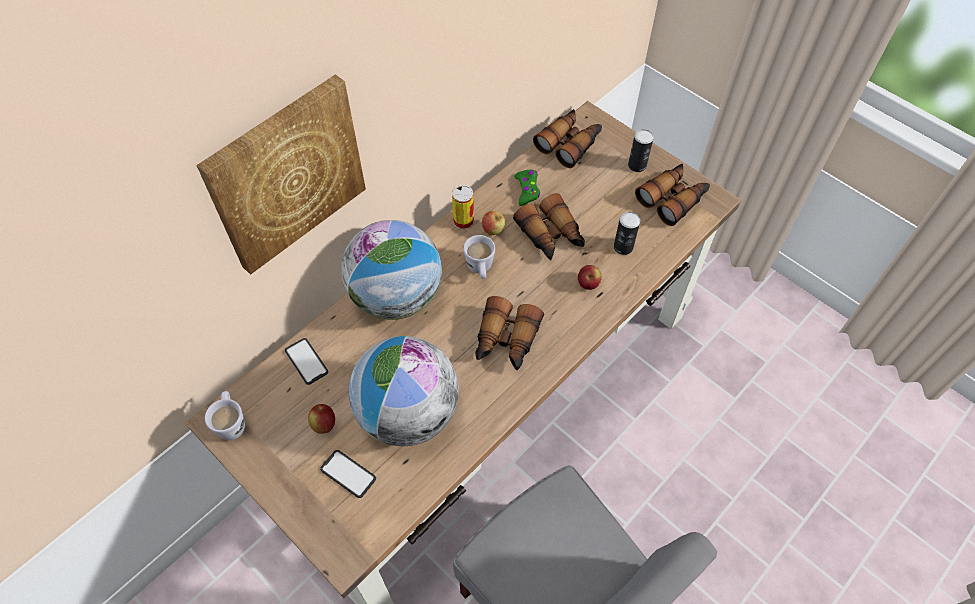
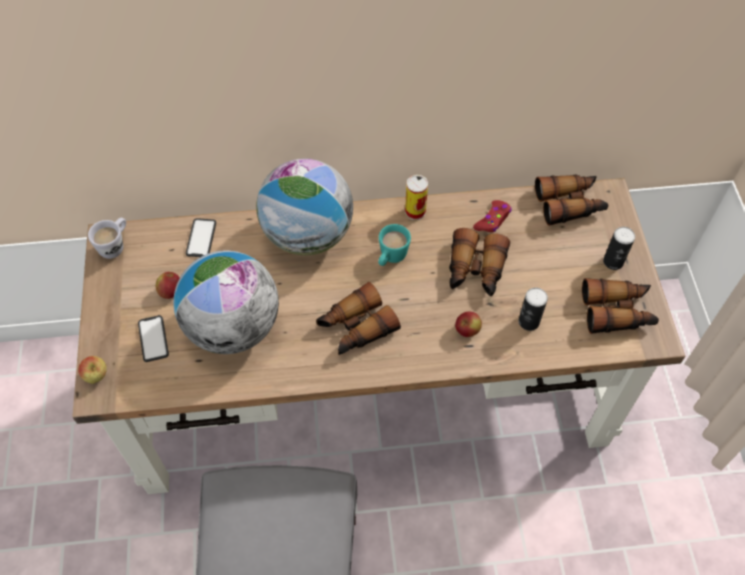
camera: 40 degrees right, 0 degrees up
picture [197,74,366,275] -> none
white mug [463,235,495,279] -> turquoise mug [378,224,411,266]
apple [482,211,505,235] -> apple moved to [78,356,107,384]
green game controller [514,170,540,206] -> red game controller [473,200,512,232]

